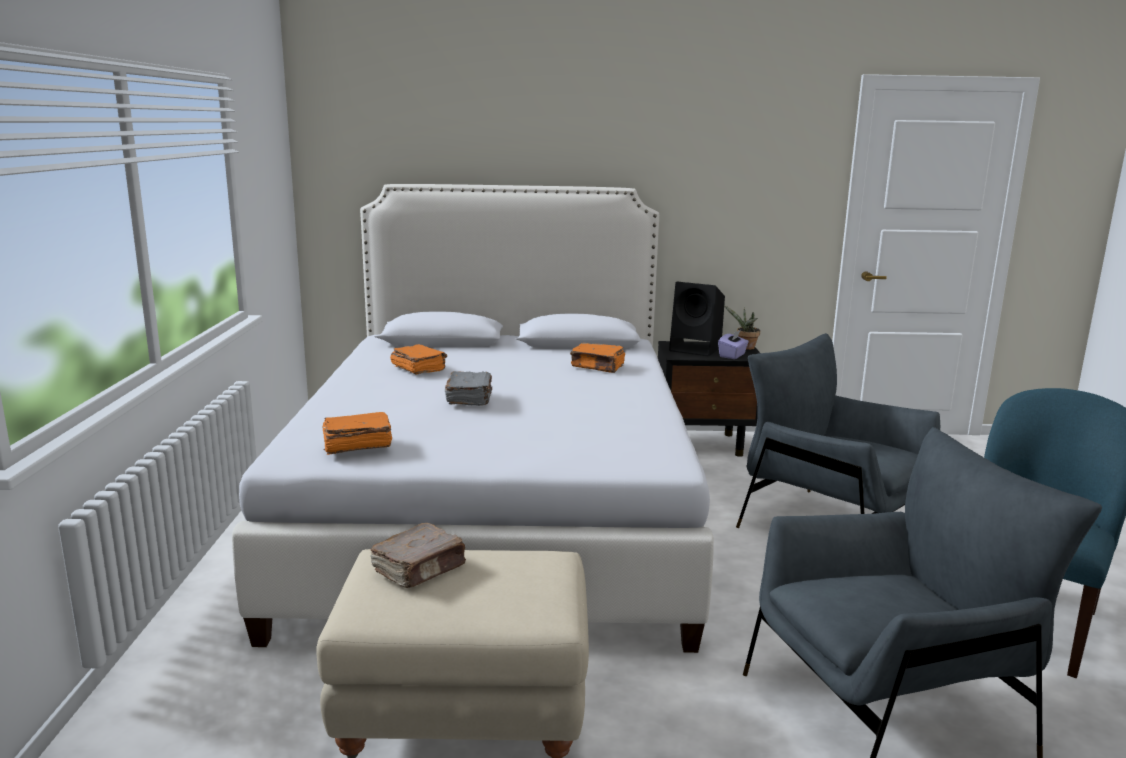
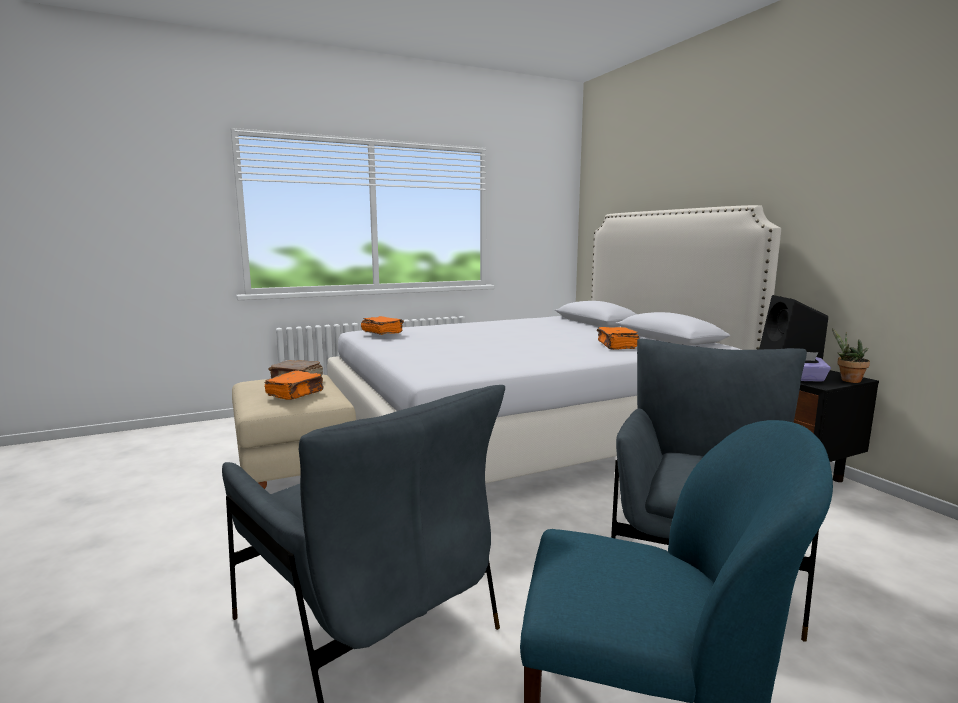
camera: 65 degrees right, 5 degrees down
orange book [390,344,447,374] -> orange book moved to [264,370,324,400]
grey book [445,371,492,406] -> none

